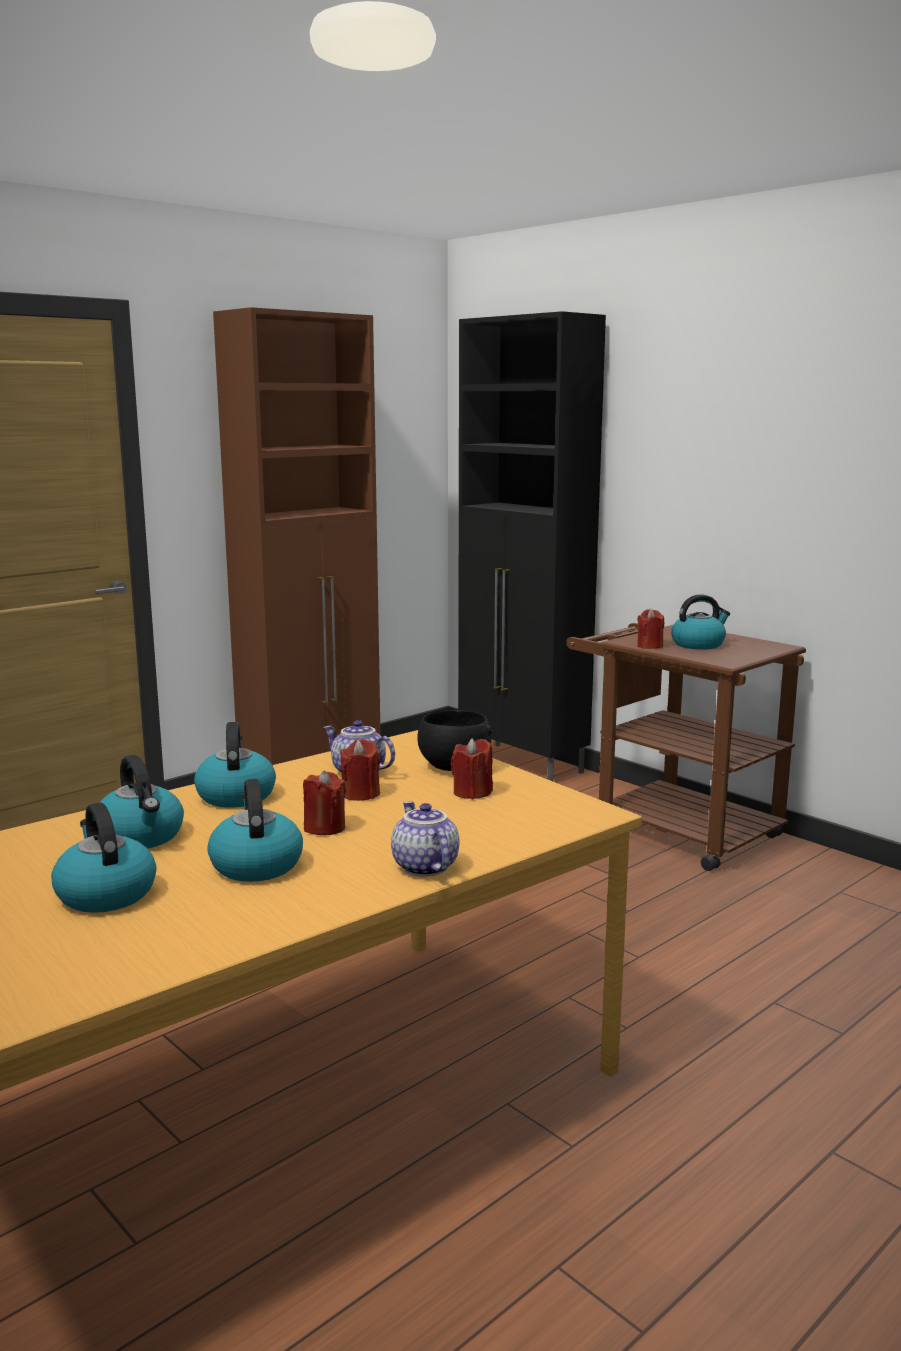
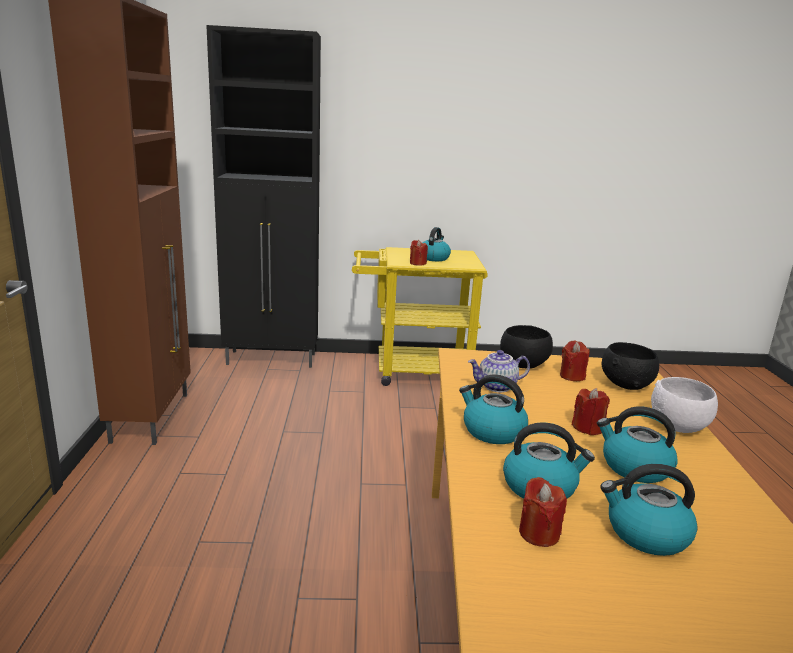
camera: 50 degrees left, 5 degrees up
red candle [340,739,380,801] -> red candle moved to [519,477,567,547]
teapot [391,801,459,877] -> white bowl [651,377,718,433]
brown cart [566,623,806,871] -> yellow cart [352,247,488,386]
none -> black bowl [602,342,659,390]

